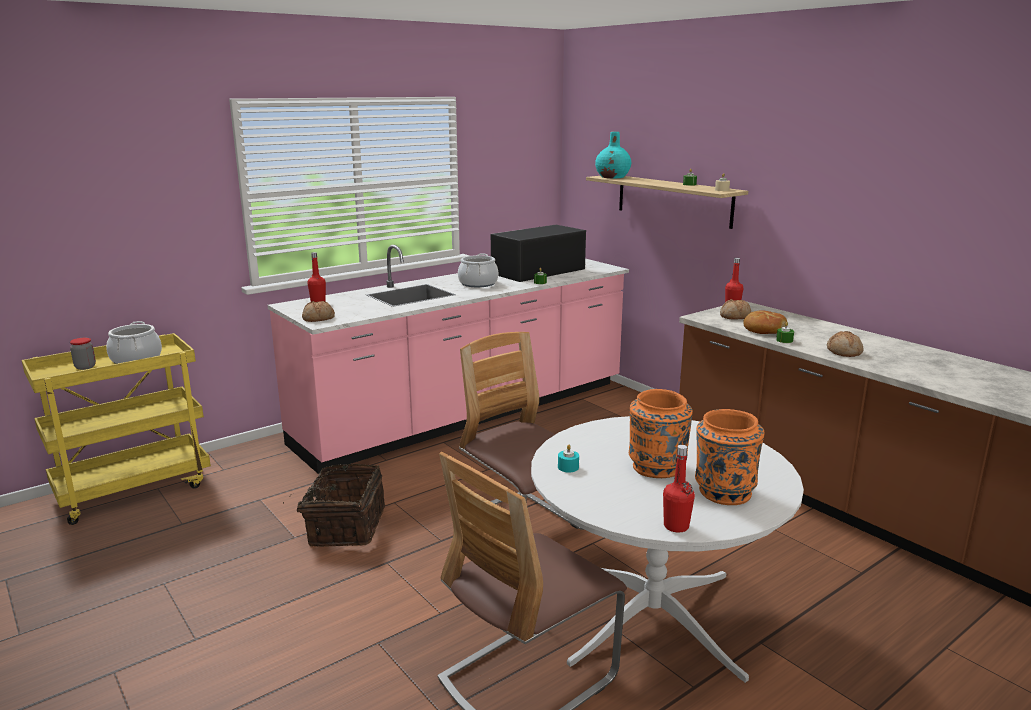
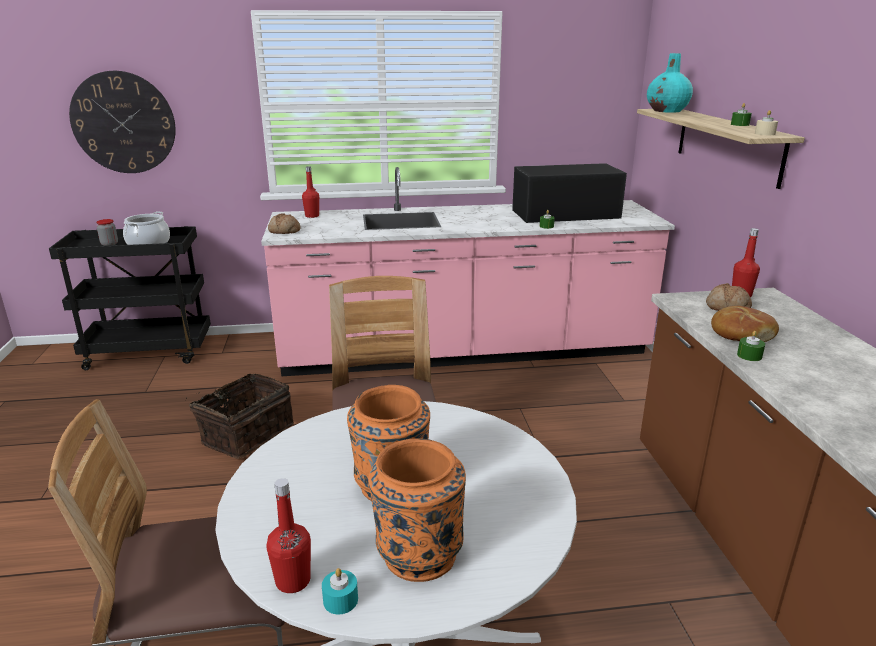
camera: 30 degrees right, 5 degrees up
yellow cart [22,333,211,525] -> black cart [49,226,211,370]
cooking pot [458,253,498,287] -> none
turquoise candle [558,445,579,473] -> turquoise candle moved to [322,568,358,615]
bread [827,331,864,357] -> none
none -> wall clock [69,71,176,173]

